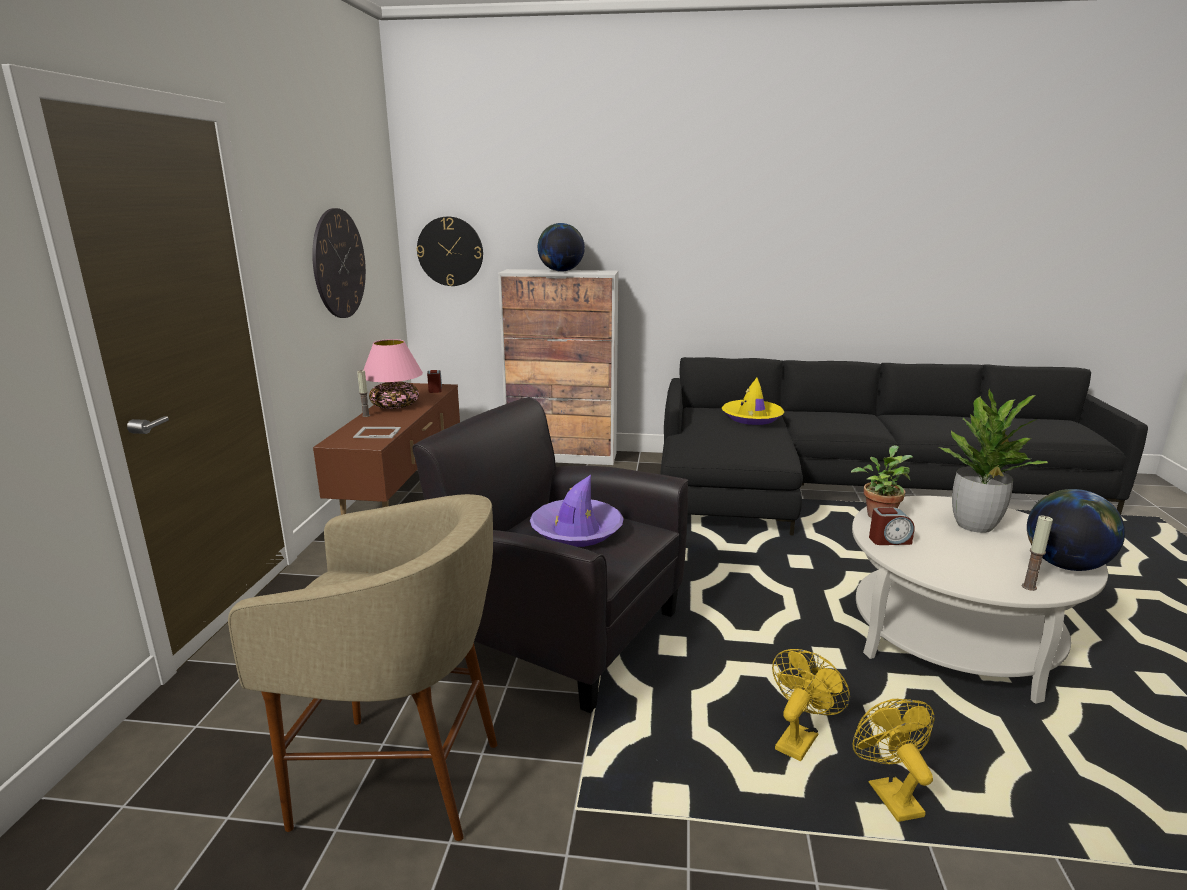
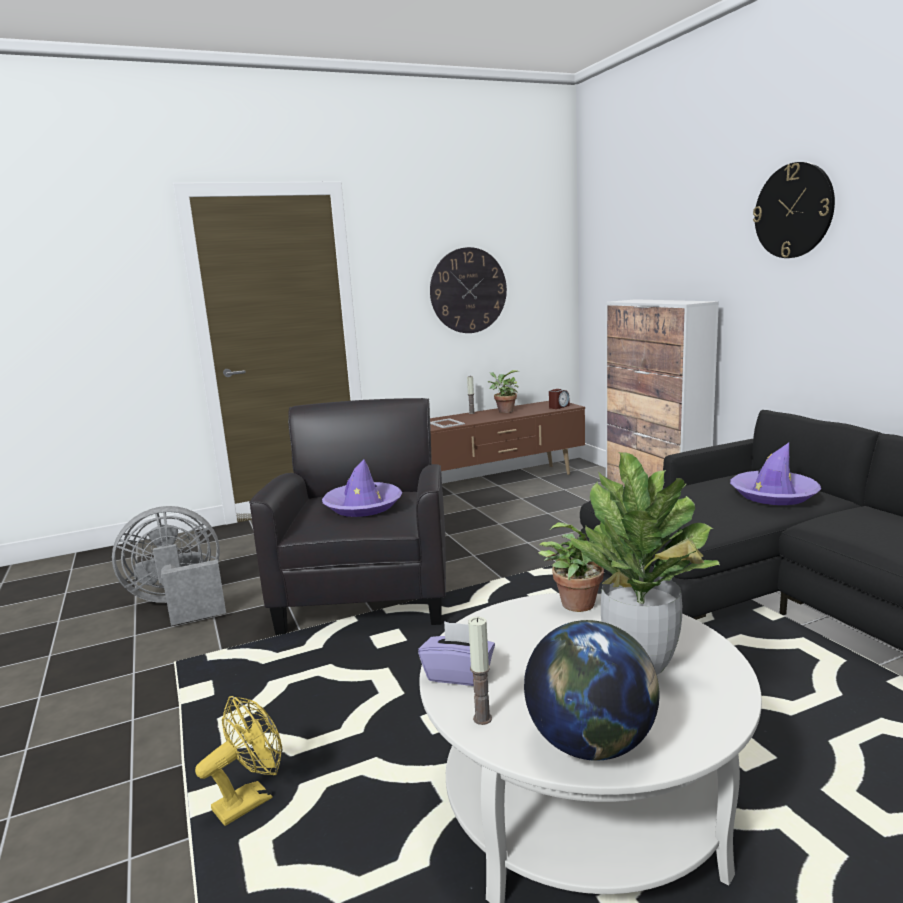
camera: 60 degrees right, 5 degrees down
beige stool [228,494,497,841] -> grey fan [112,506,226,626]
pink table lamp [363,339,423,409] -> potted plant [488,370,519,413]
wall clock [417,217,483,286] -> wall clock moved to [753,162,835,258]
globe [538,223,585,272] -> none
yellow hat [722,378,785,425] -> purple hat [730,443,821,505]
yellow fan [772,649,850,761] -> none
alarm clock [869,507,915,545] -> none
none -> purple tissue box [418,621,495,686]

